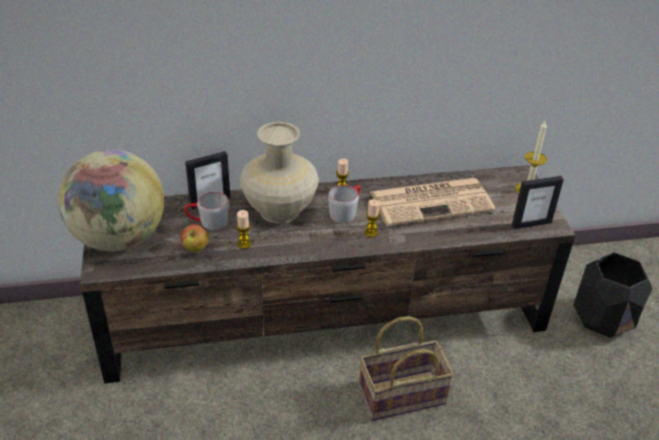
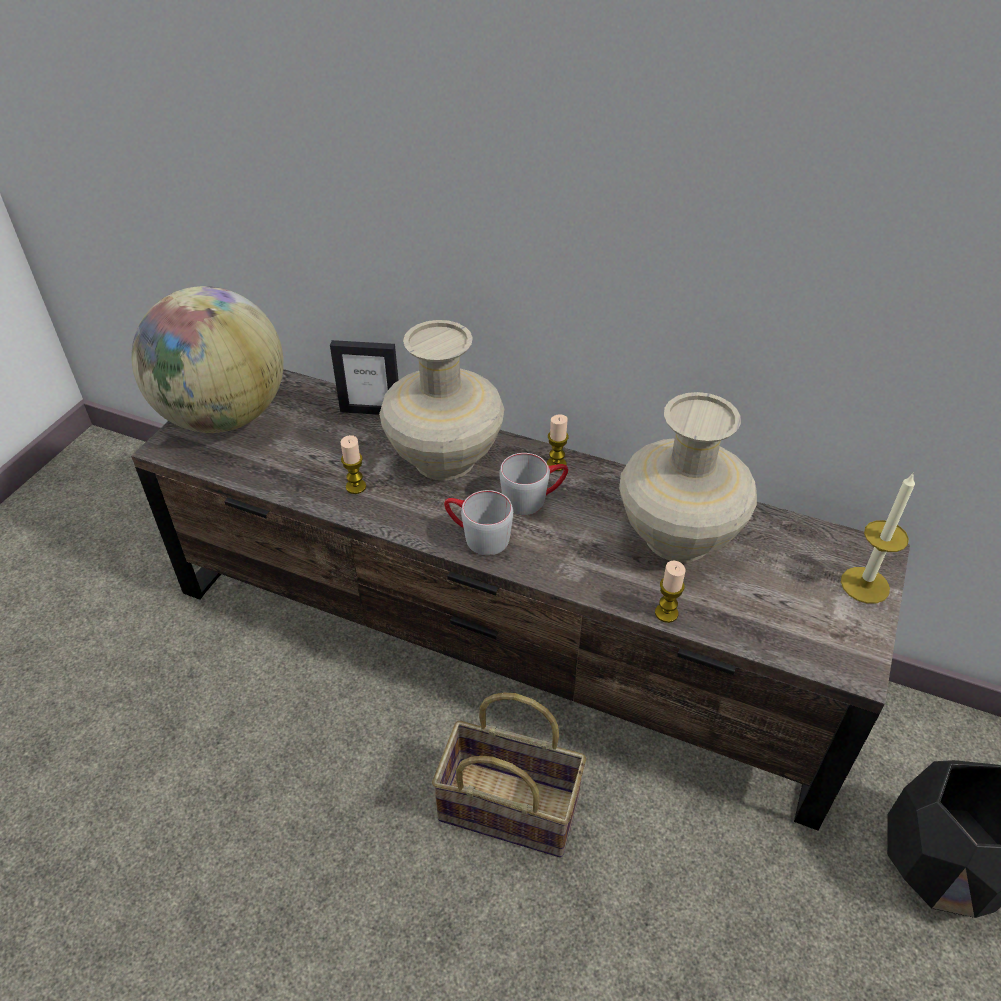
camera: 35 degrees right, 5 degrees up
apple [180,224,209,252] -> none
grey mug [184,191,229,230] -> grey mug moved to [444,490,513,556]
candle [365,199,380,237] -> candle moved to [655,561,685,623]
newspaper [370,178,495,226] -> beige vase [619,392,757,563]
picture frame [512,176,564,229] -> none

